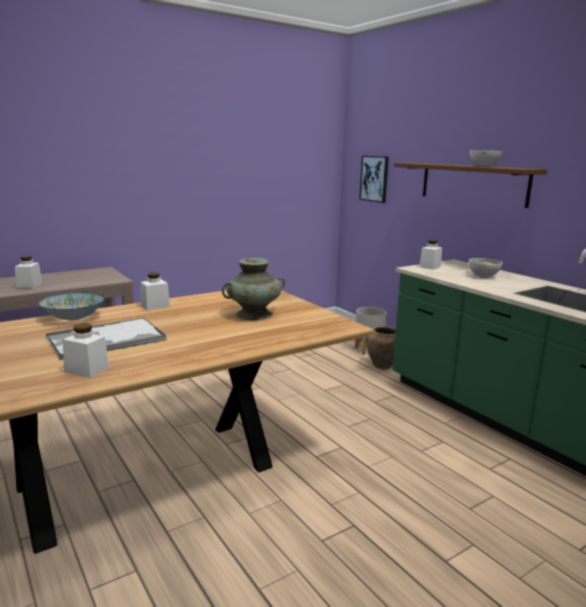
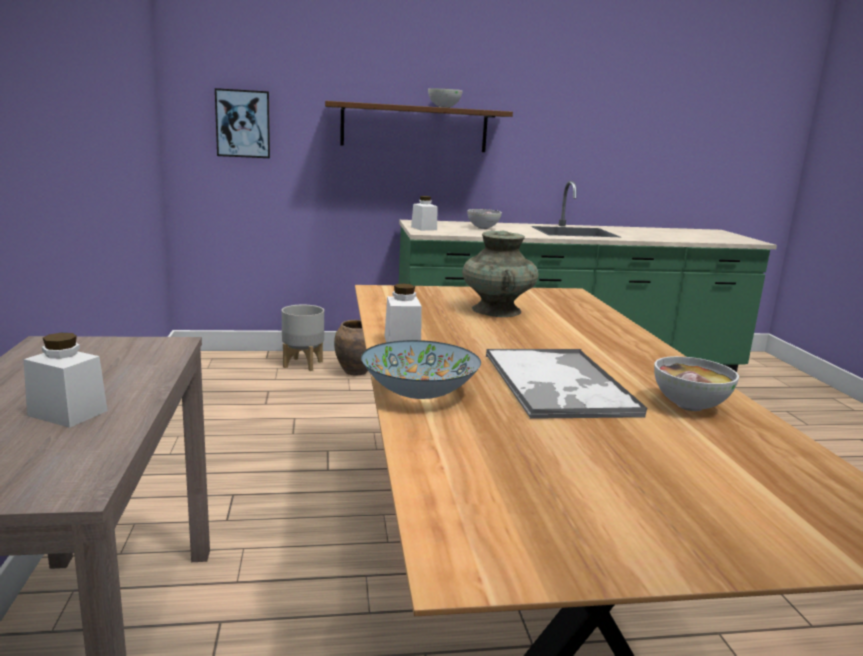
camera: 65 degrees left, 0 degrees up
white jar [63,323,109,378] -> bowl [654,356,739,411]

